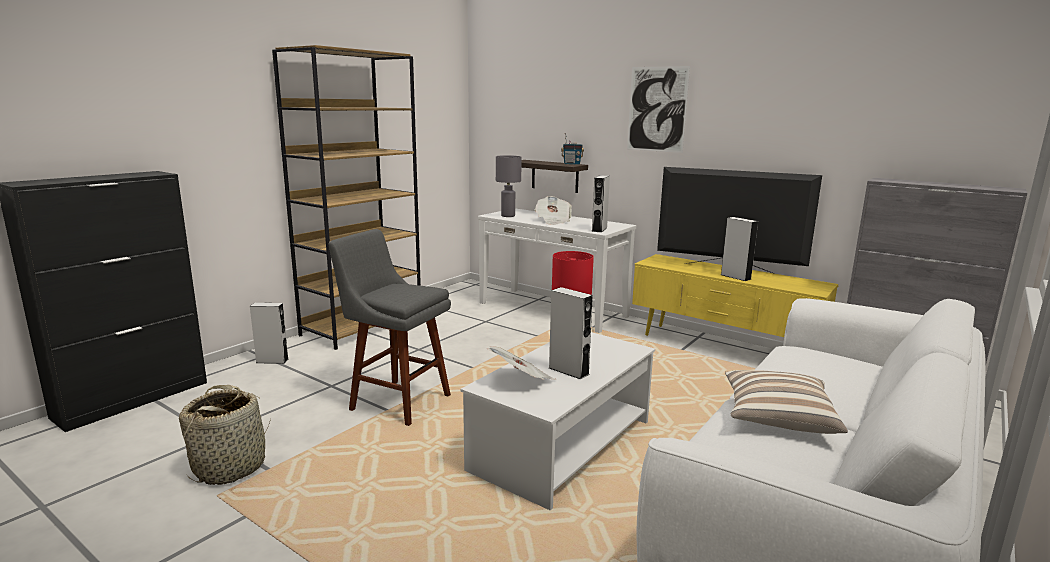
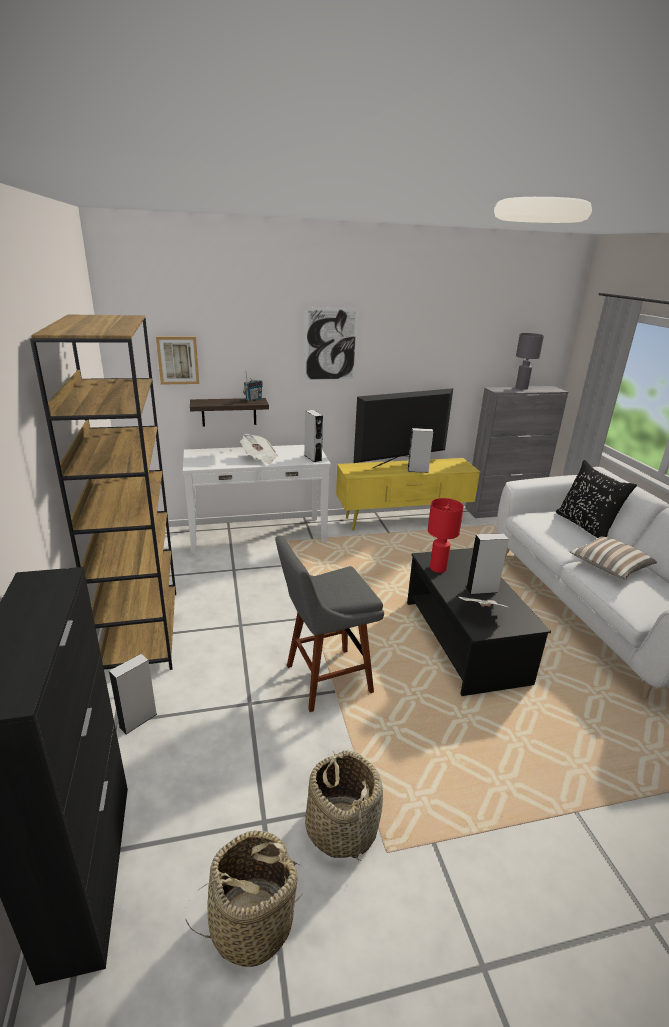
camera: 50 degrees left, 10 degrees up
white coffee table [460,332,655,510] -> black coffee table [407,548,551,696]
grey table lamp [496,155,522,217] -> grey table lamp moved to [515,333,544,390]
none -> picture [156,336,199,385]
none -> basket [185,831,304,967]
none -> black pillow [556,460,637,538]

